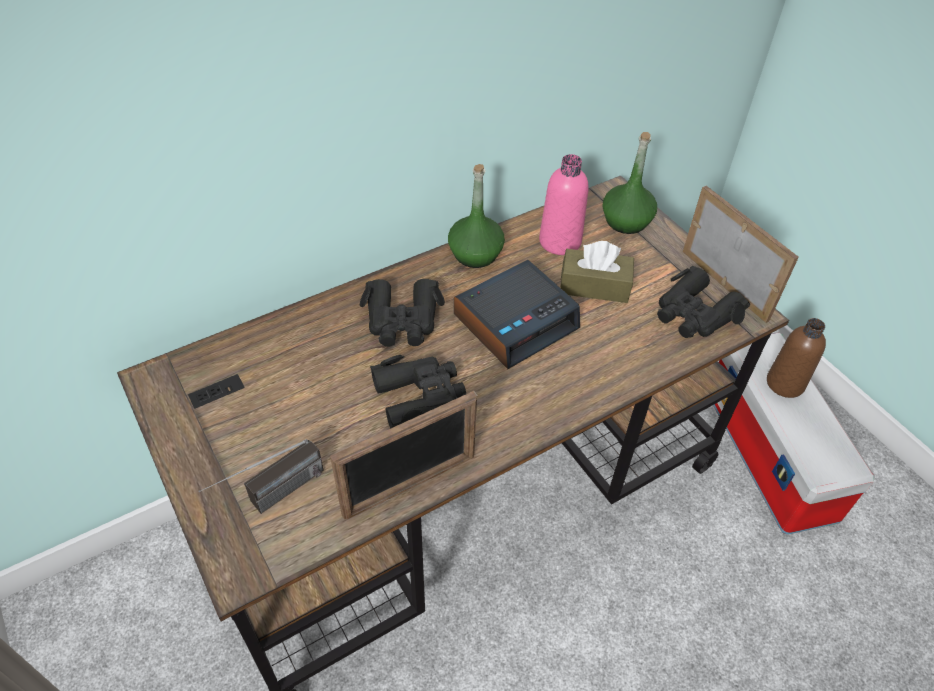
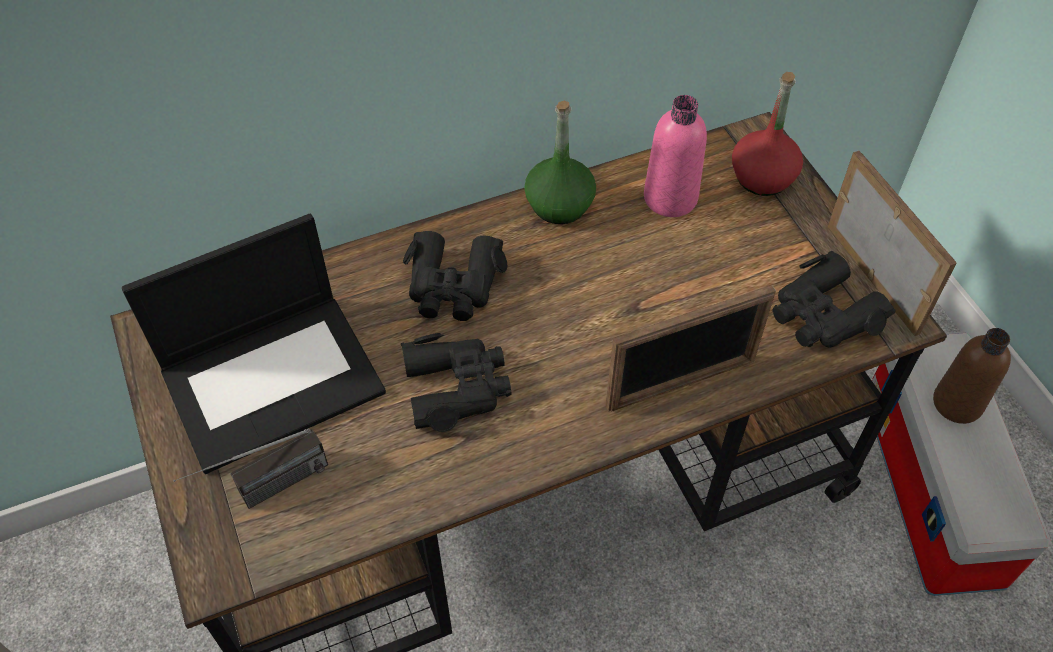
camera: 10 degrees right, 5 degrees up
picture frame [330,391,477,520] -> picture frame moved to [606,285,776,412]
alarm clock [454,260,580,369] -> none
brown tissue box [560,241,634,303] -> none
green bottle [603,132,657,234] -> red bottle [732,72,803,196]
none -> laptop [122,214,386,474]

